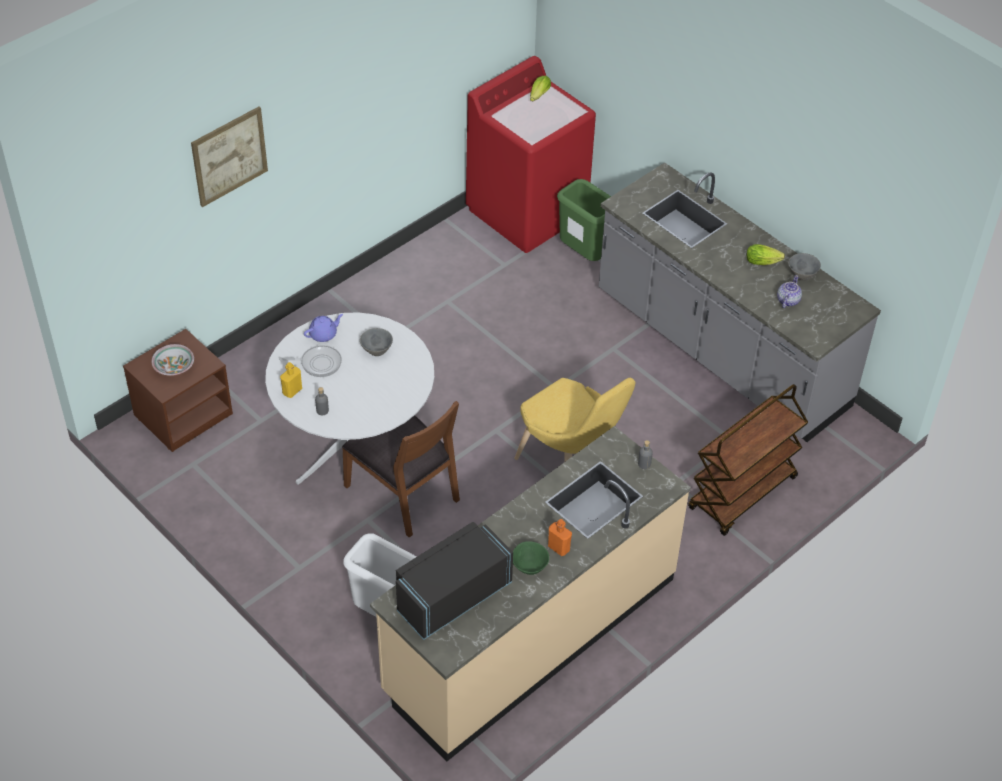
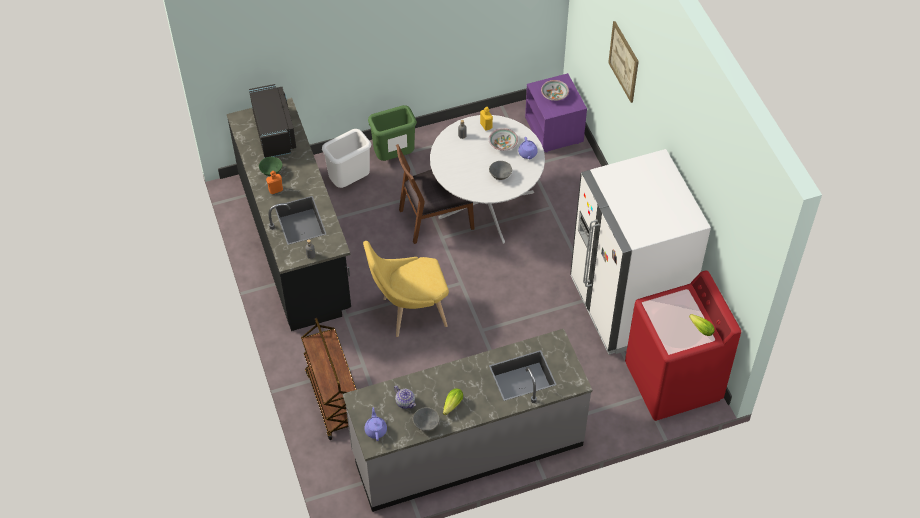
camera: 115 degrees right, 5 degrees up
brown nightstand [123,329,233,452] -> purple nightstand [525,73,587,152]
frying pan [279,345,342,377] -> bowl [489,128,518,151]
beige counter [370,426,691,762] -> black counter [227,98,351,331]
green trash can [557,179,611,261] -> green trash can moved to [368,105,417,161]
none -> purple teapot [364,407,387,441]
none -> white fridge [570,149,711,355]

